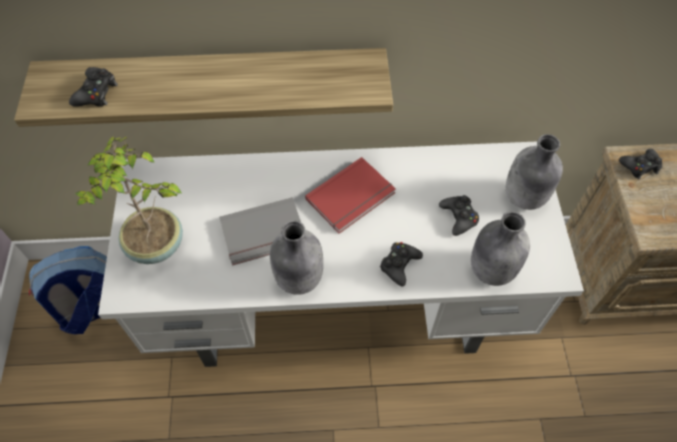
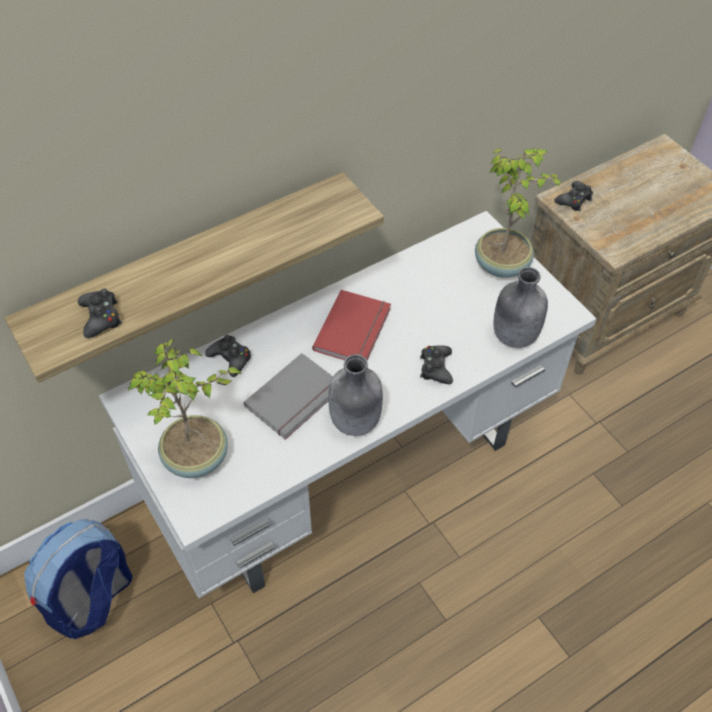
camera: 30 degrees left, 5 degrees down
black game controller [439,195,479,236] -> black game controller moved to [205,335,251,377]
grey bottle [506,134,563,210] -> potted plant [475,149,564,278]

